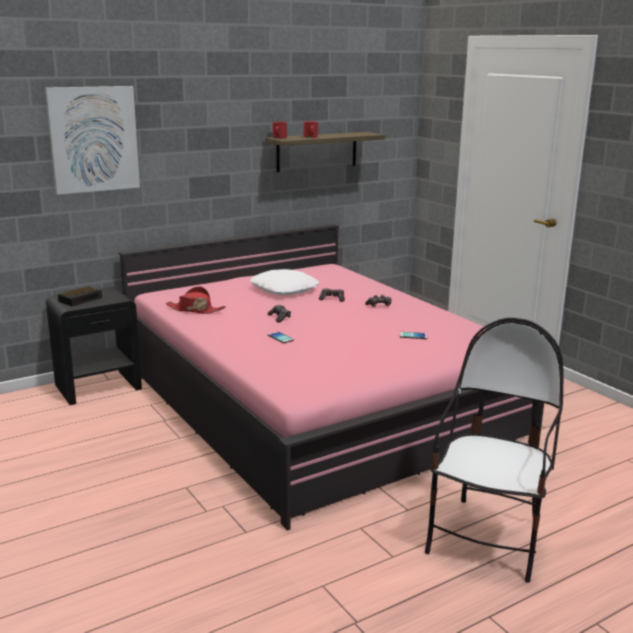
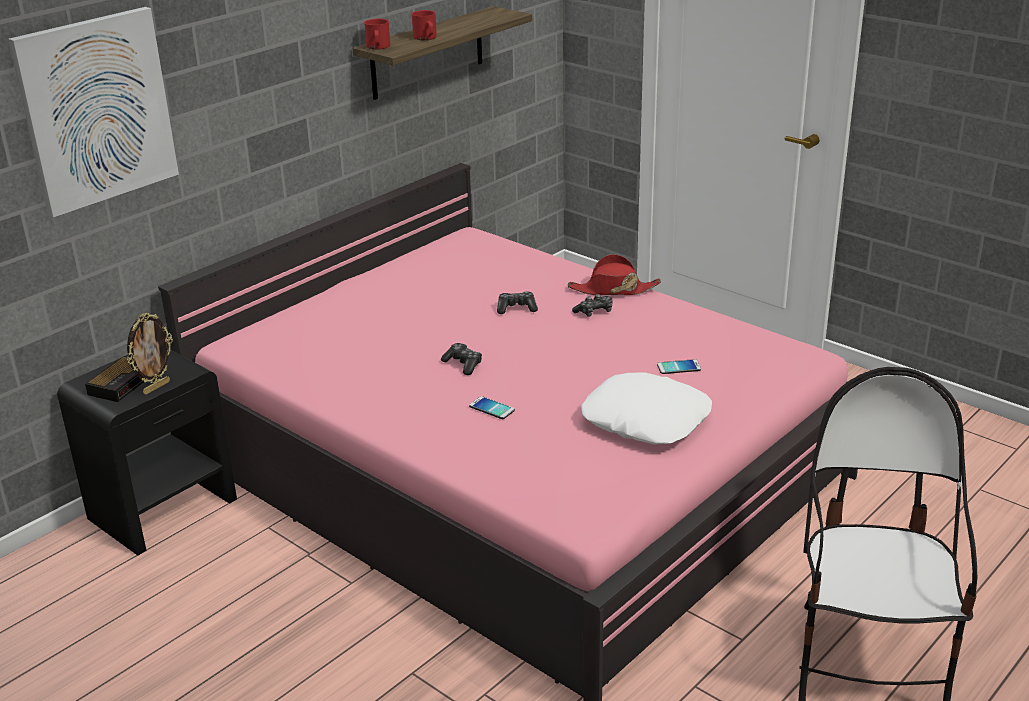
camera: 15 degrees left, 10 degrees up
red hat [166,286,226,314] -> red hat moved to [568,254,661,295]
white pillow [250,269,319,295] -> white pillow moved to [581,372,712,444]
none -> picture frame [127,313,173,395]

